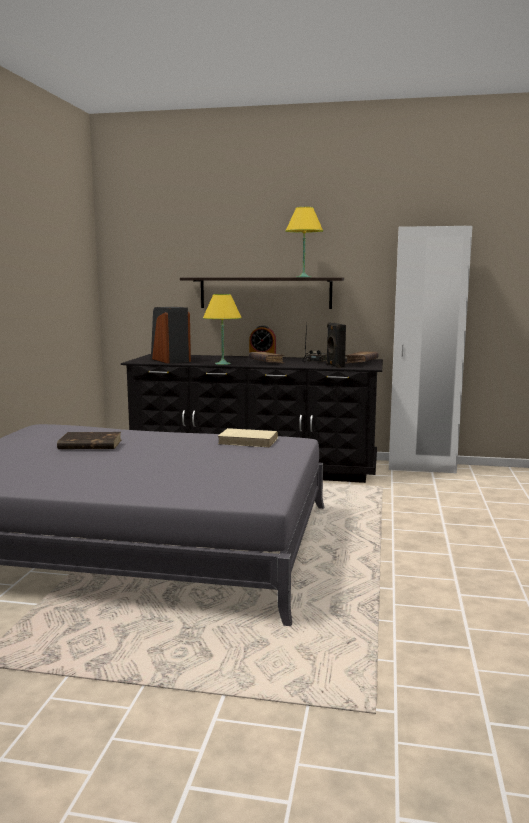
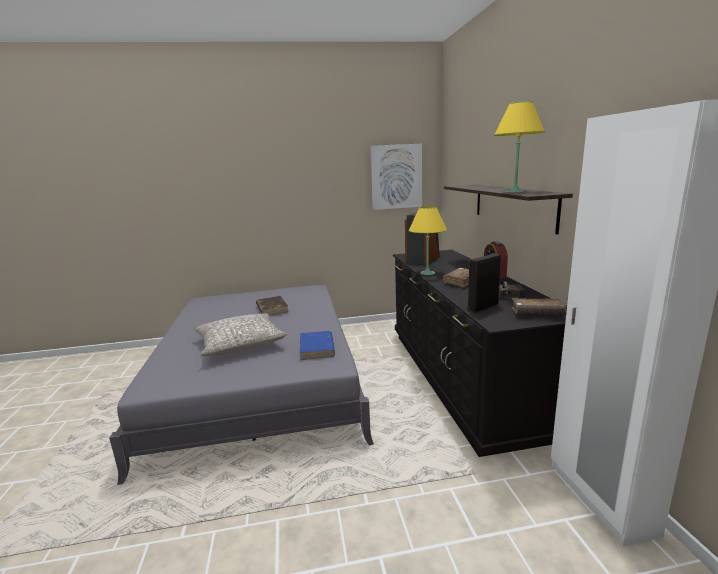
camera: 70 degrees right, 5 degrees up
beige book [218,428,278,447] -> blue book [300,331,335,360]
none -> grey pillow [194,313,287,356]
none -> picture [370,144,422,210]

